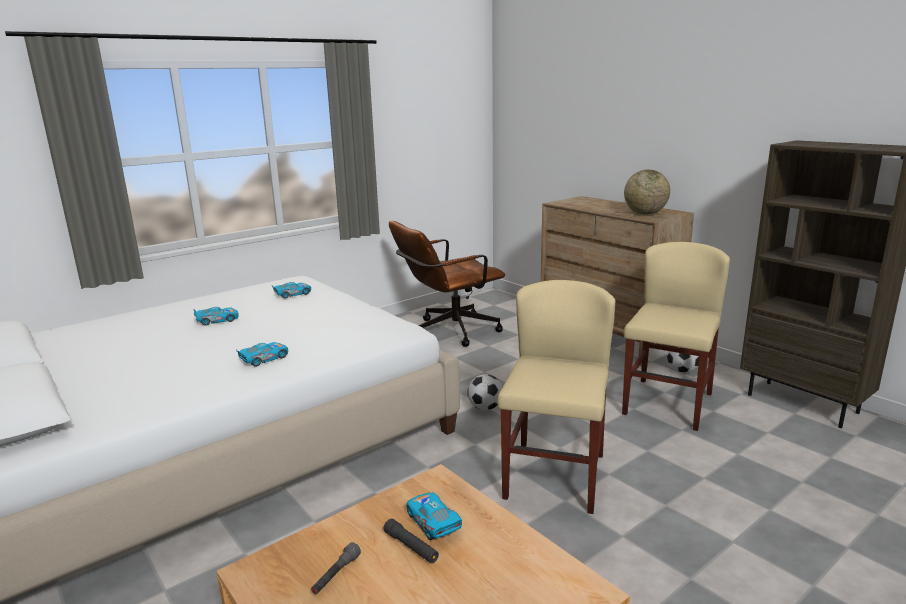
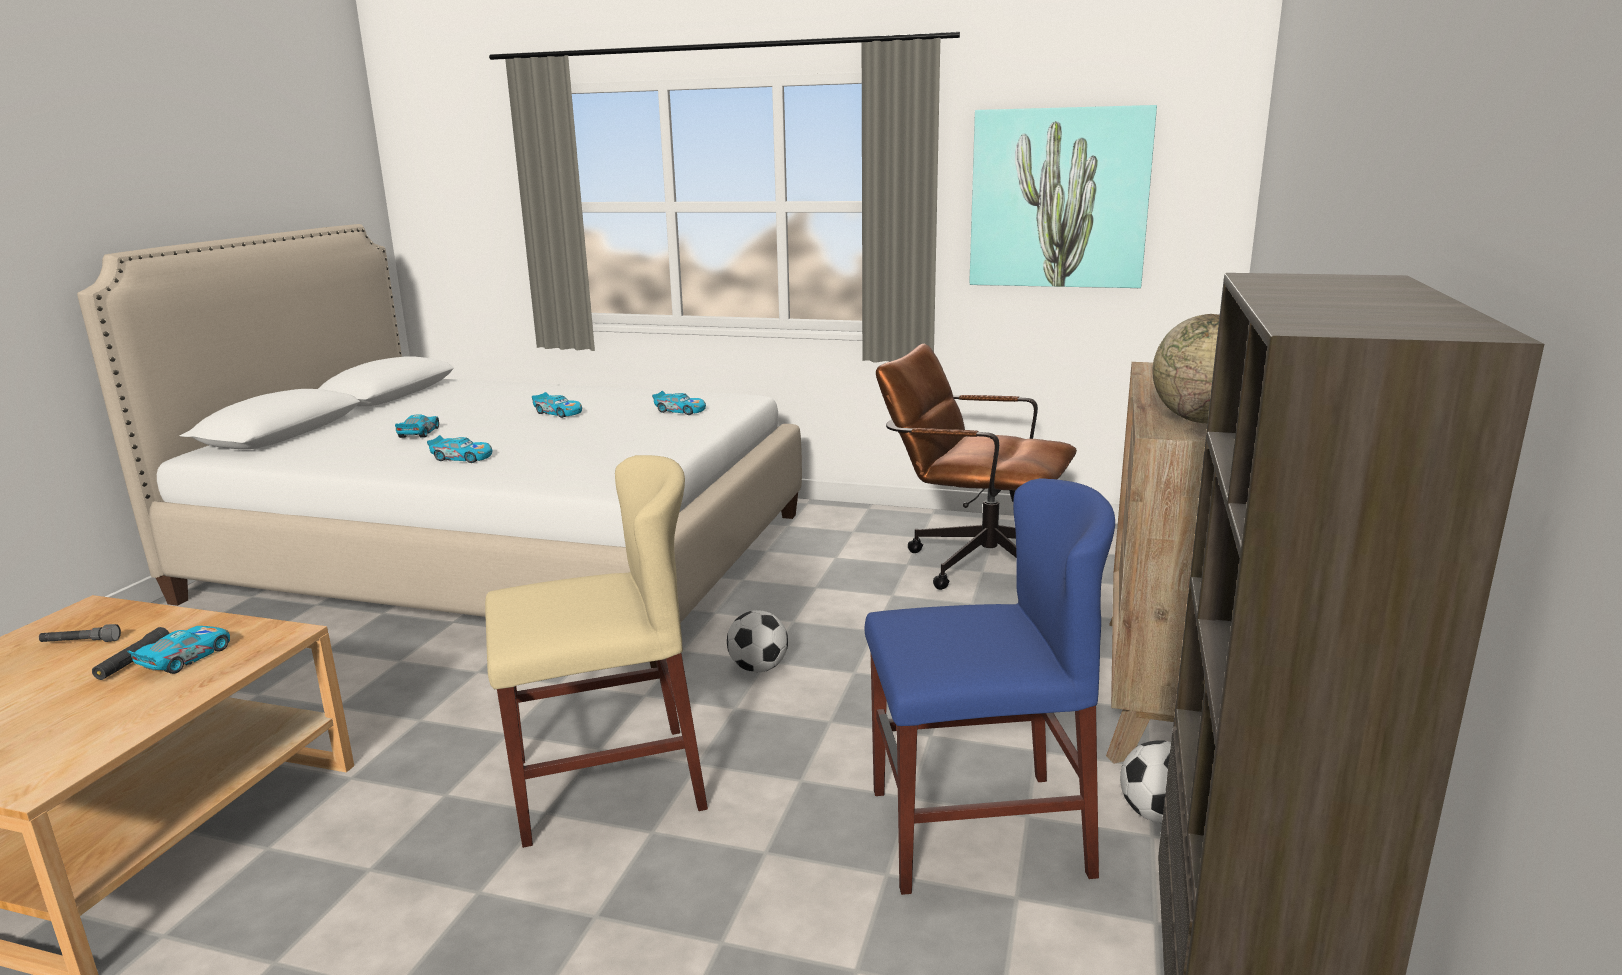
camera: 55 degrees right, 0 degrees up
beige chair [622,242,730,431] -> blue chair [865,478,1115,895]
none -> toy car [395,414,439,438]
none -> picture [969,105,1157,288]

